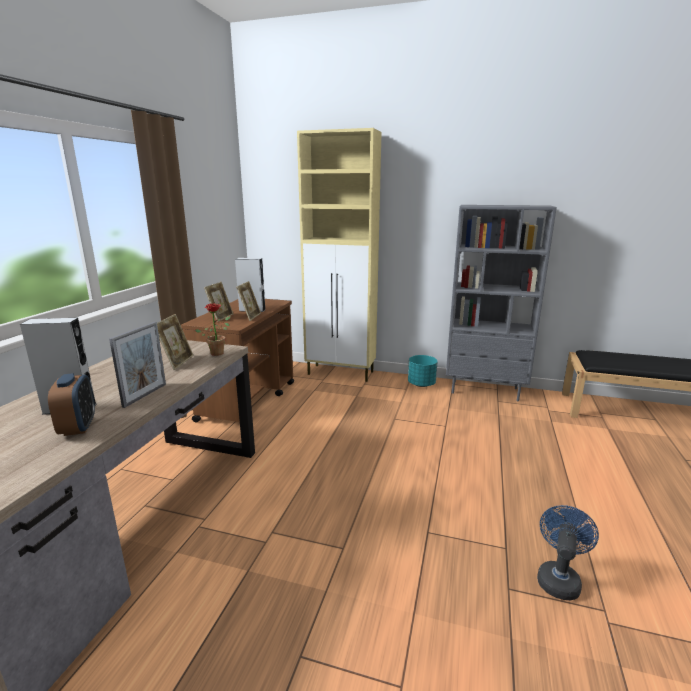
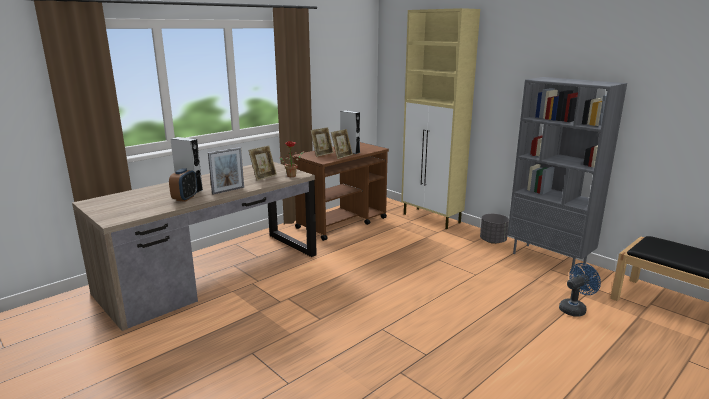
camera: 30 degrees right, 0 degrees up
turquoise planter [408,355,438,387] -> grey planter [480,214,509,244]
blue fan [537,505,599,600] -> blue fan moved to [559,263,601,317]

